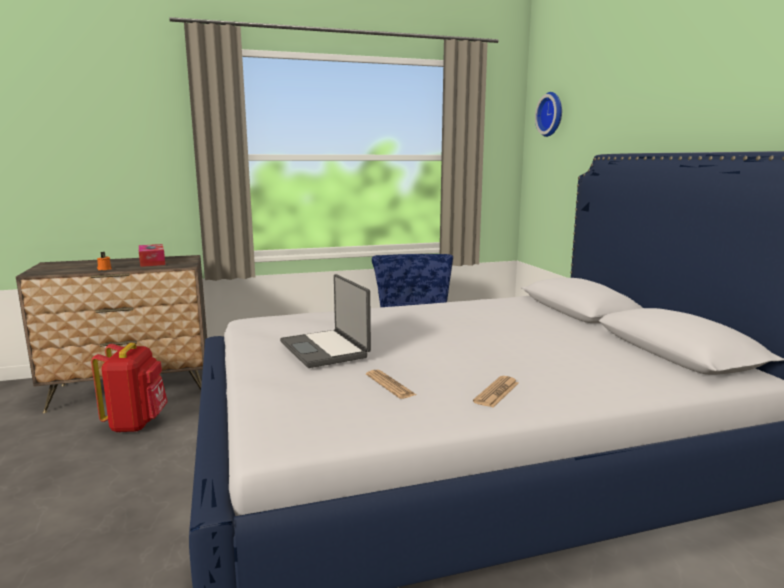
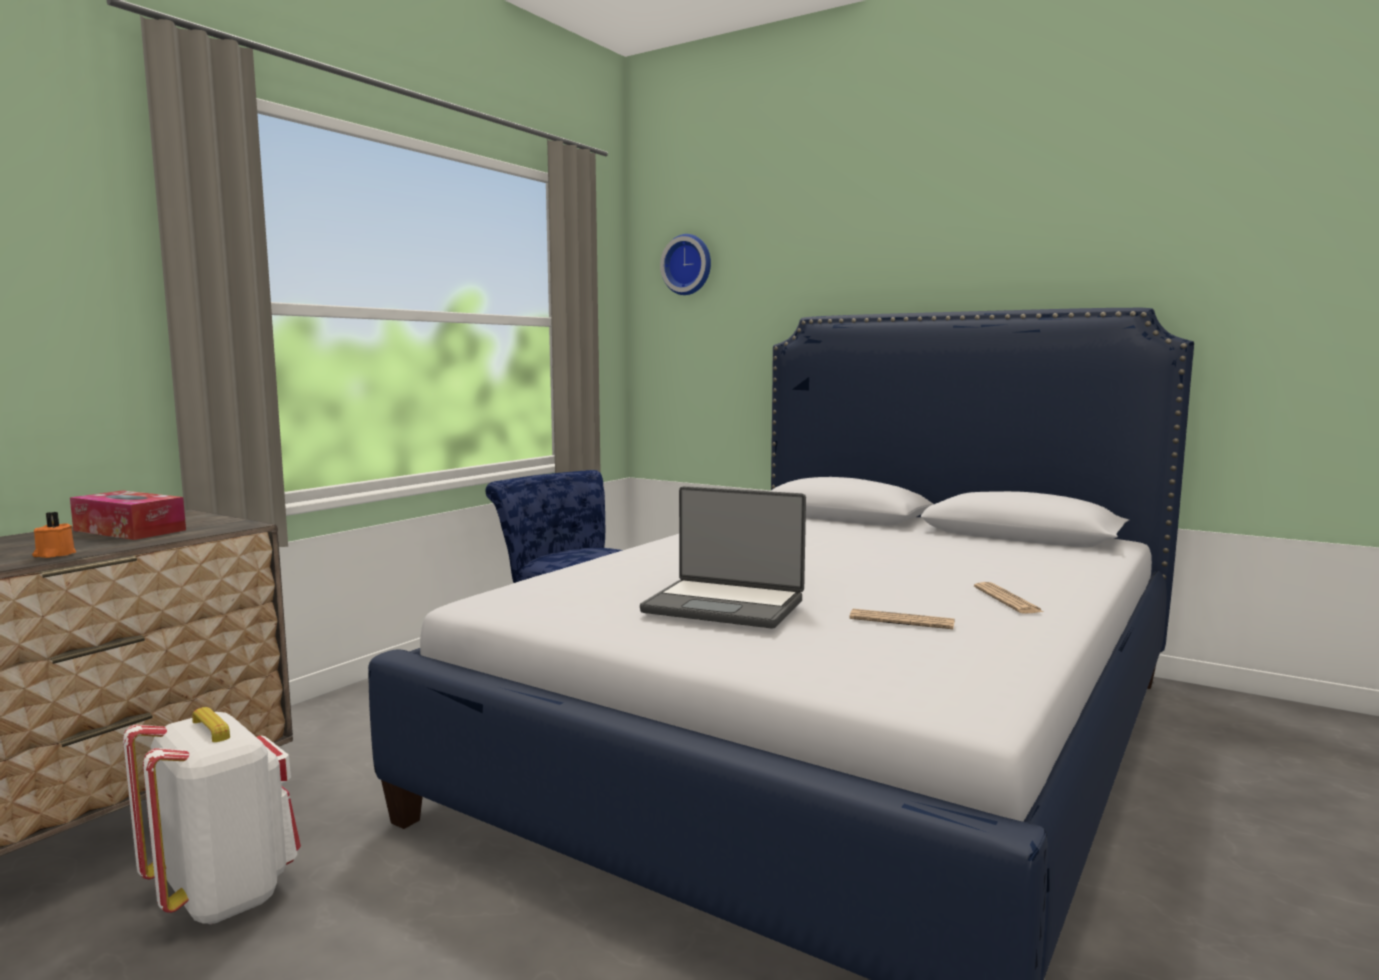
camera: 40 degrees left, 5 degrees down
red backpack [91,343,168,433] -> white backpack [123,707,301,925]

